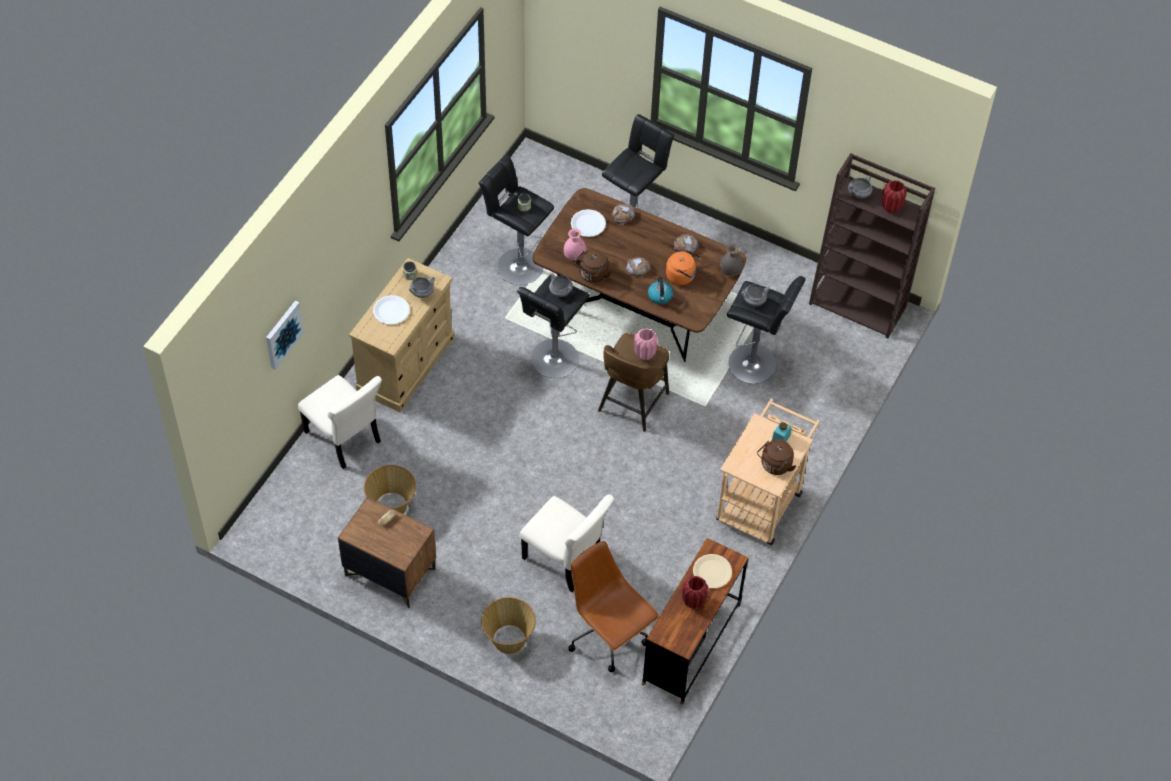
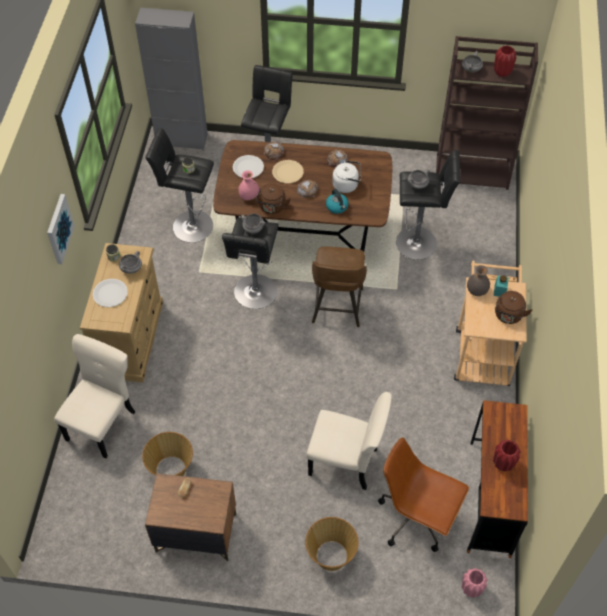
camera: 20 degrees left, 0 degrees up
picture [266,301,304,370] -> picture moved to [47,194,75,264]
beige chair [298,375,382,469] -> beige chair turned 90 degrees counterclockwise [54,334,135,458]
pink vase [634,328,658,360] -> pink vase moved to [461,568,488,598]
orange kettle [666,249,701,285] -> white kettle [332,160,361,193]
beige plate [693,554,732,588] -> beige plate moved to [272,160,304,183]
grey vase [720,244,743,276] -> grey vase moved to [467,265,490,296]
none -> grey cabinet [135,7,208,150]

